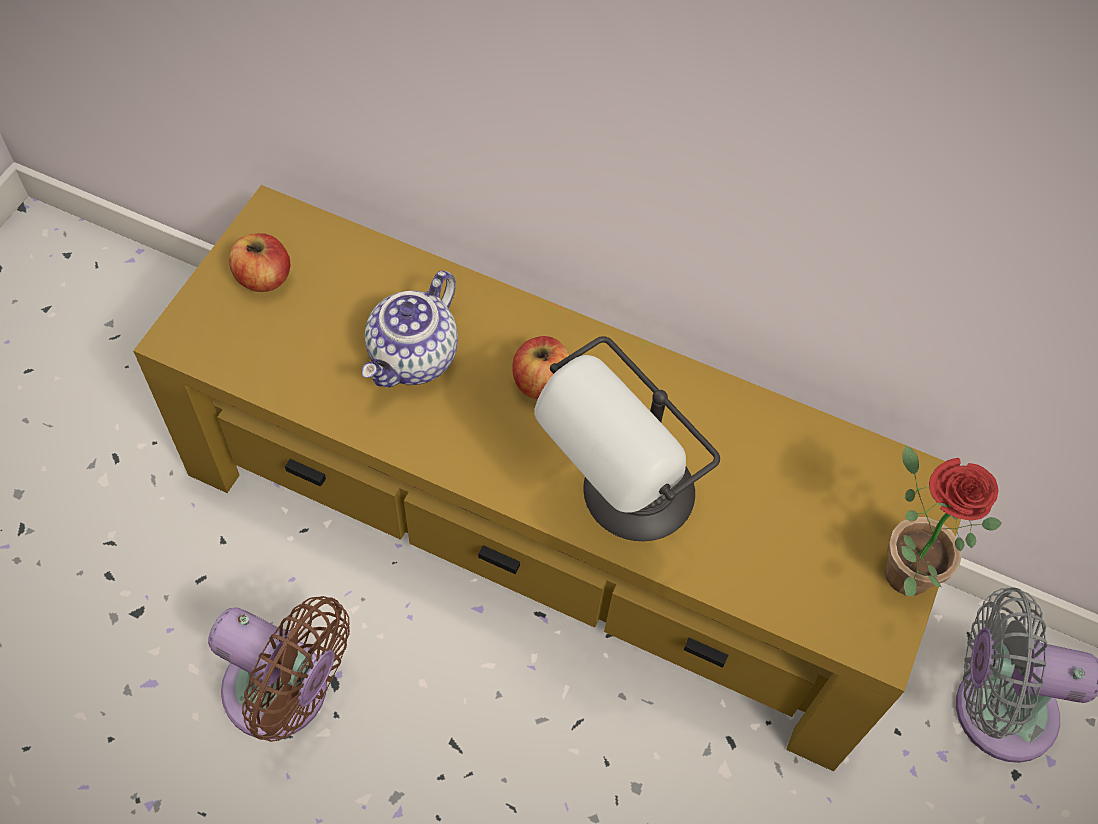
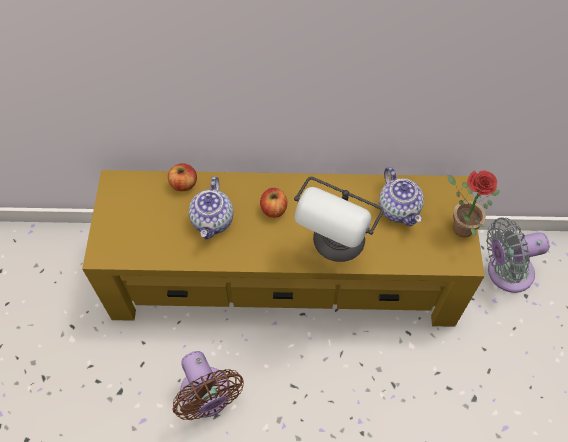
camera: 20 degrees left, 0 degrees up
brown fan [208,596,350,742] -> brown fan turned 60 degrees clockwise [173,351,244,420]
apple [229,233,290,292] -> apple moved to [168,163,197,191]
none -> teapot [379,167,424,226]

